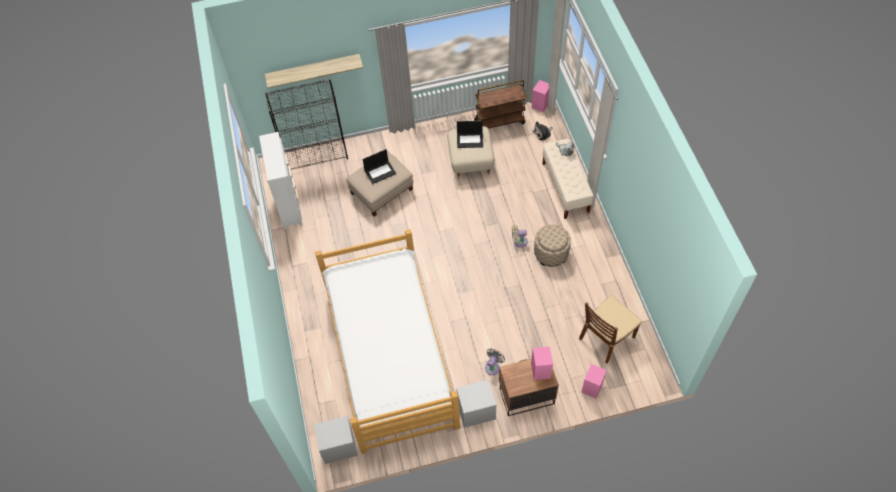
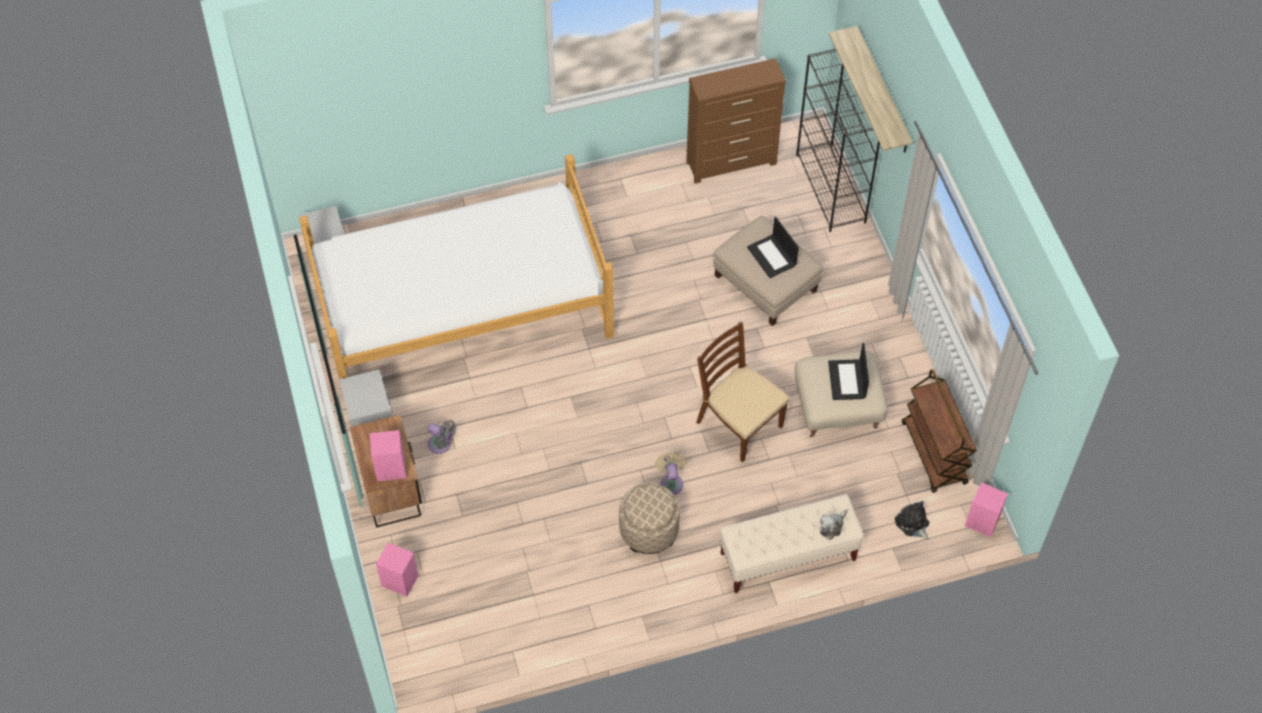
camera: 85 degrees right, 0 degrees up
white dresser [259,132,303,229] -> brown dresser [686,58,786,184]
brown chair [579,294,642,364] -> brown chair moved to [696,321,790,462]

